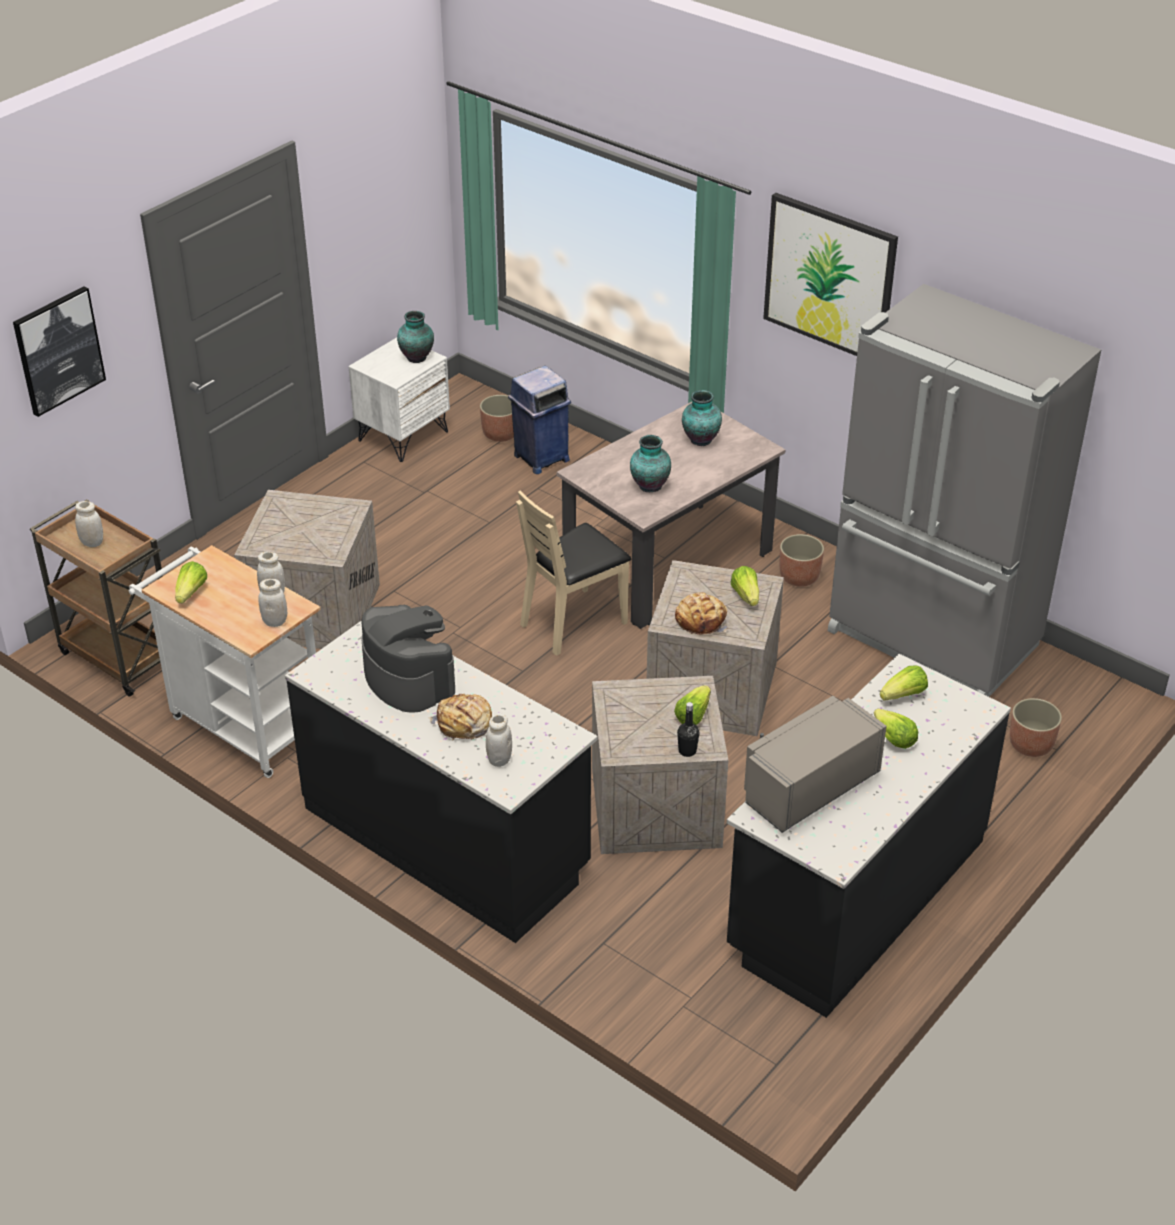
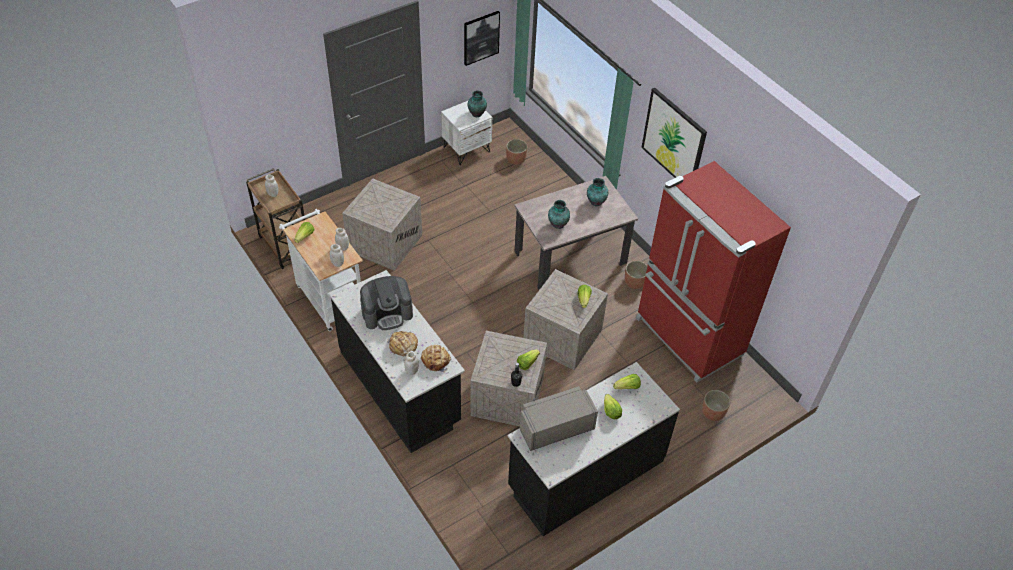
camera: 15 degrees right, 10 degrees up
picture [13,286,106,417] -> picture moved to [464,11,500,66]
coffee machine [361,605,455,712] -> coffee machine turned 90 degrees clockwise [360,276,413,330]
blue trash can [508,366,571,474] -> none
beige chair [516,490,631,656] -> none
bread [675,592,728,635] -> bread moved to [421,345,451,373]
grey fridge [828,284,1101,697] -> red fridge [636,161,791,383]

